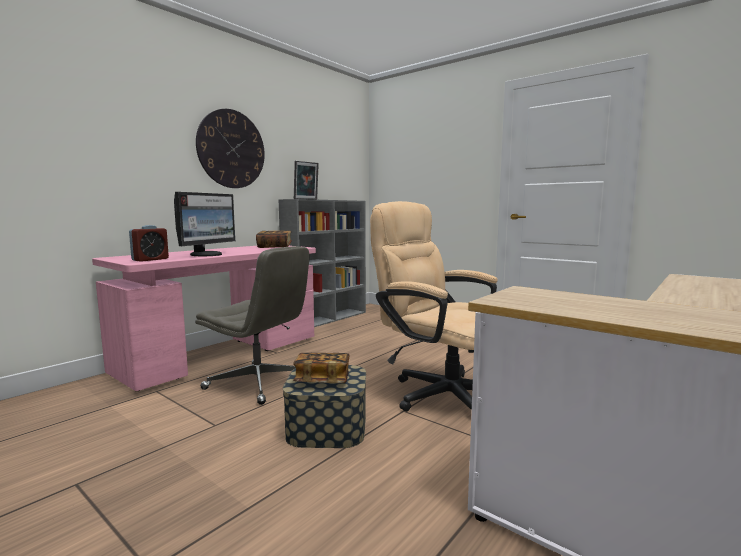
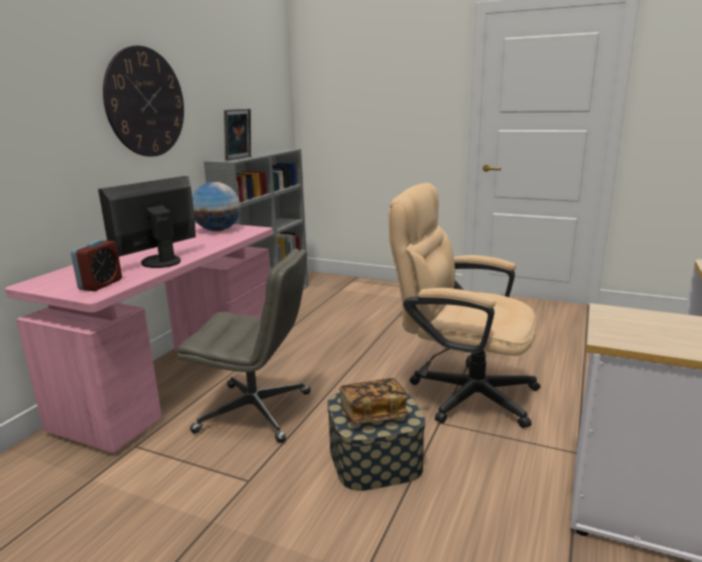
camera: 15 degrees left, 10 degrees up
monitor [174,192,235,256] -> monitor turned 150 degrees counterclockwise [98,176,196,268]
book [256,230,292,248] -> globe [192,182,241,231]

